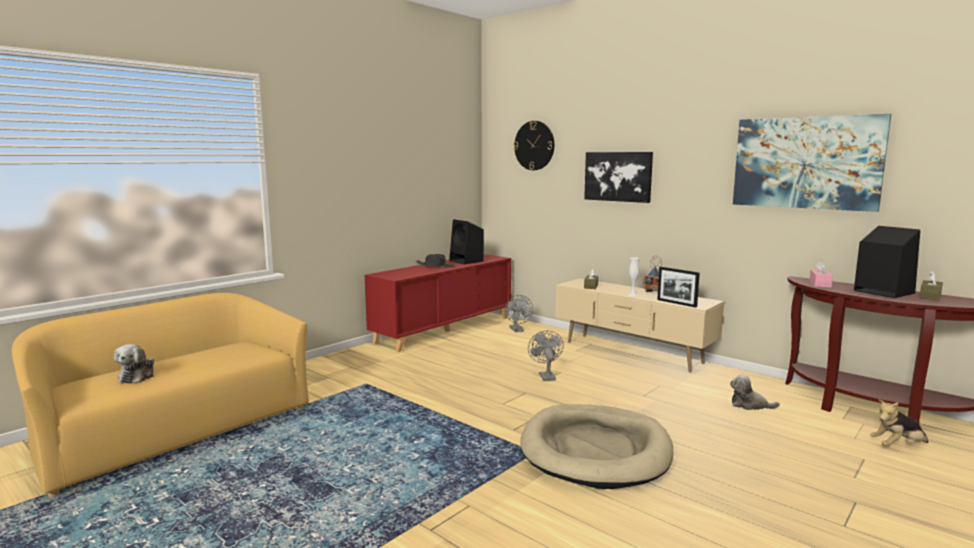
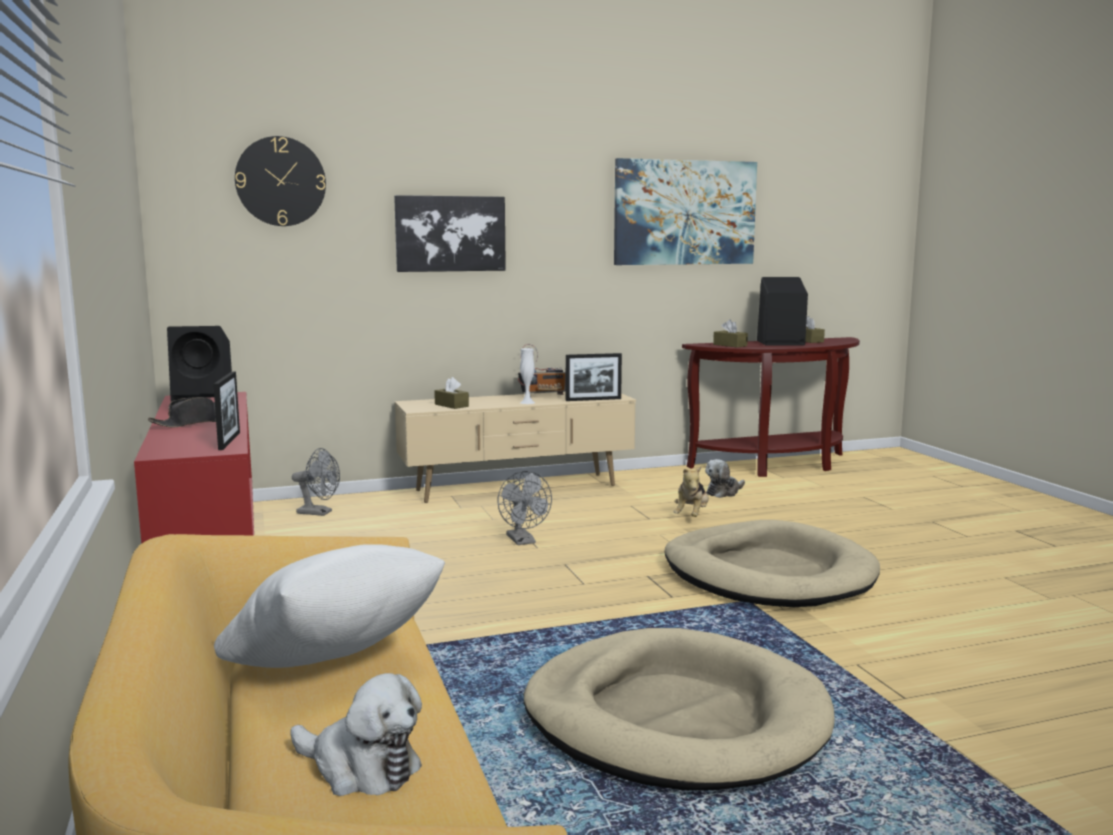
camera: 60 degrees left, 0 degrees up
grey fan [528,331,564,381] -> grey fan turned 135 degrees counterclockwise [498,471,552,545]
pink tissue box [810,261,833,288] -> brown tissue box [713,319,748,348]
plush toy [870,400,928,446] -> plush toy moved to [673,466,709,517]
none -> picture frame [213,372,240,450]
none -> white pillow [214,544,445,668]
none -> beige dog bed [524,628,834,790]

